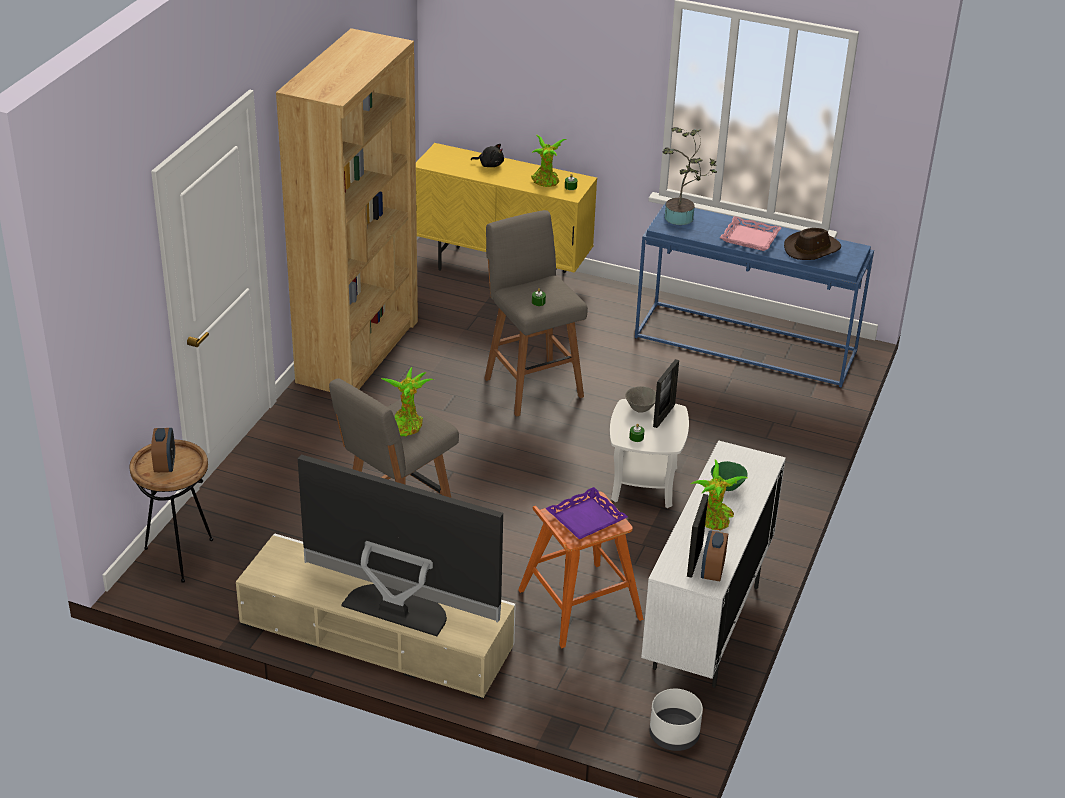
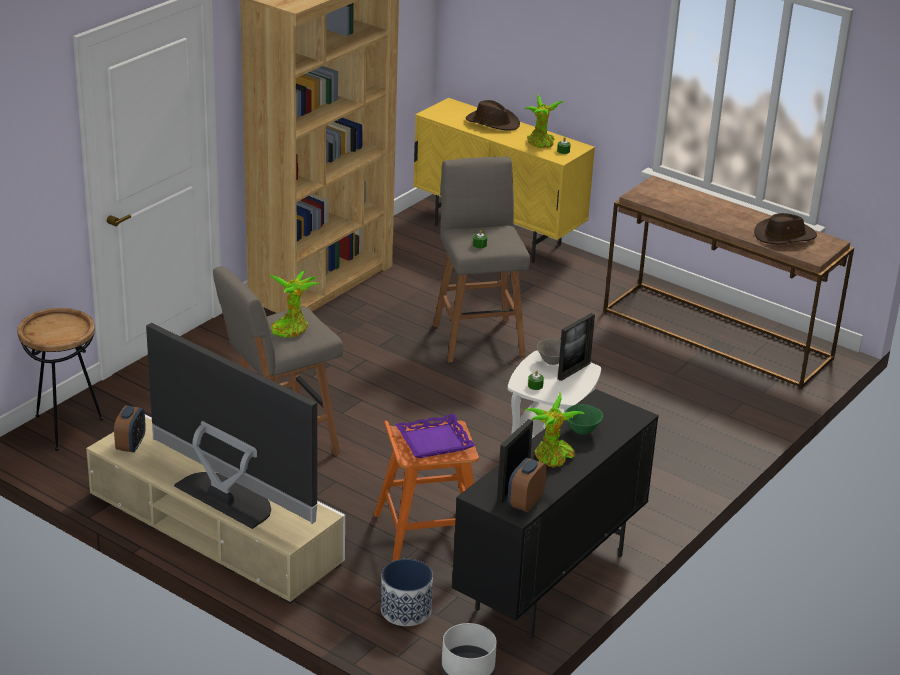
camera: 15 degrees right, 5 degrees down
alarm clock [151,428,175,473] -> alarm clock moved to [114,406,146,453]
black plush toy [471,144,504,167] -> brown hat [466,100,520,131]
blue console table [635,203,874,388] -> brown console table [603,176,854,389]
white cabinet [641,440,786,688] -> black cabinet [452,389,659,639]
potted plant [663,127,717,225] -> none
pink tray [720,216,782,251] -> none
none -> planter [381,559,433,626]

